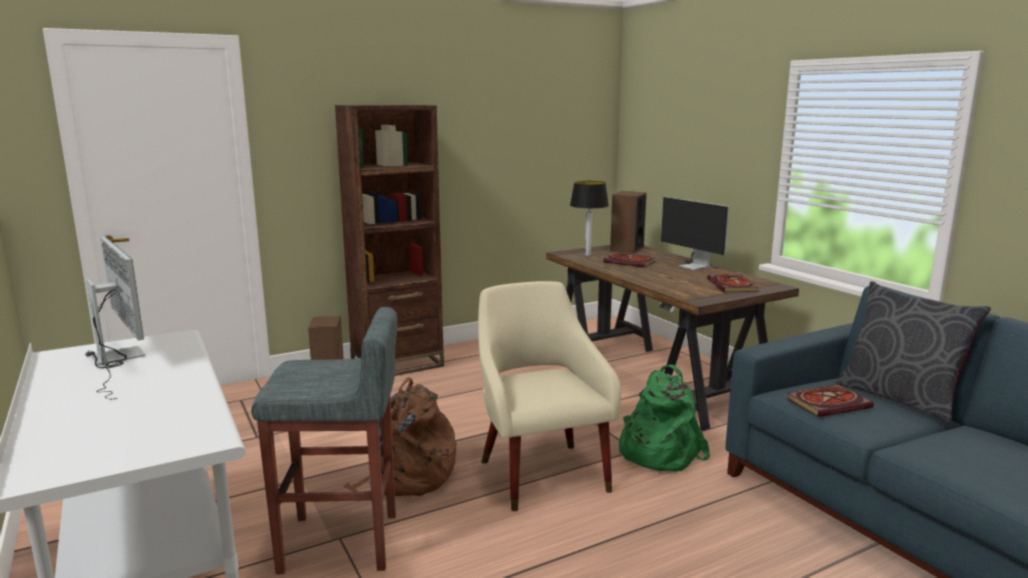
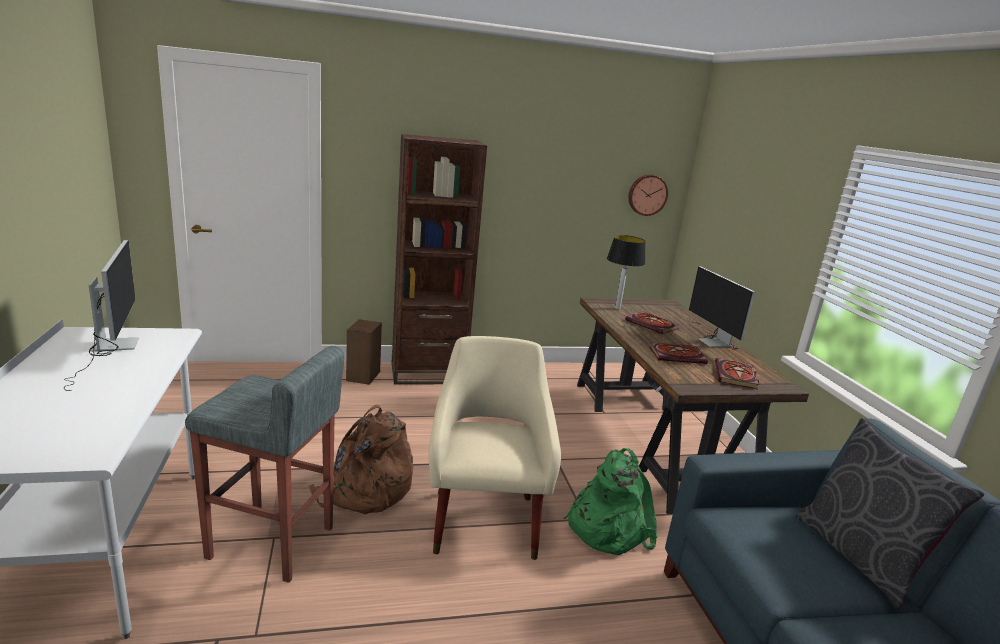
camera: 15 degrees right, 5 degrees up
speaker [610,191,647,254] -> none
book [787,385,874,417] -> book moved to [649,342,708,364]
none -> wall clock [628,175,668,216]

